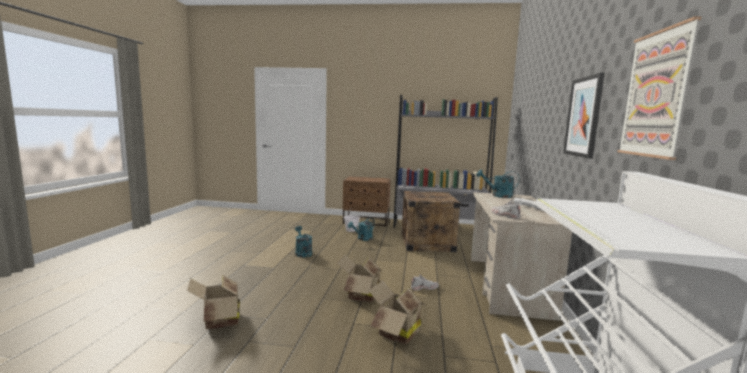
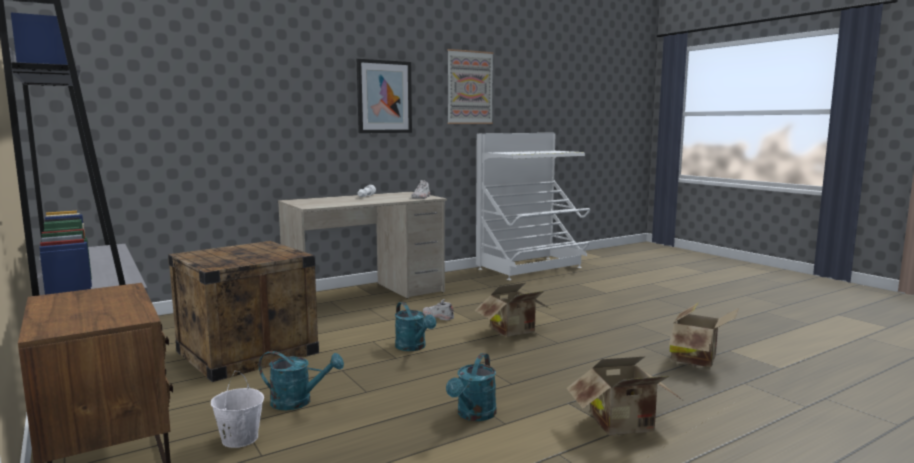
camera: 130 degrees left, 0 degrees up
cardboard box [368,280,426,345] -> cardboard box moved to [566,356,682,435]
turquoise watering can [477,169,520,198] -> turquoise watering can moved to [395,302,436,351]

